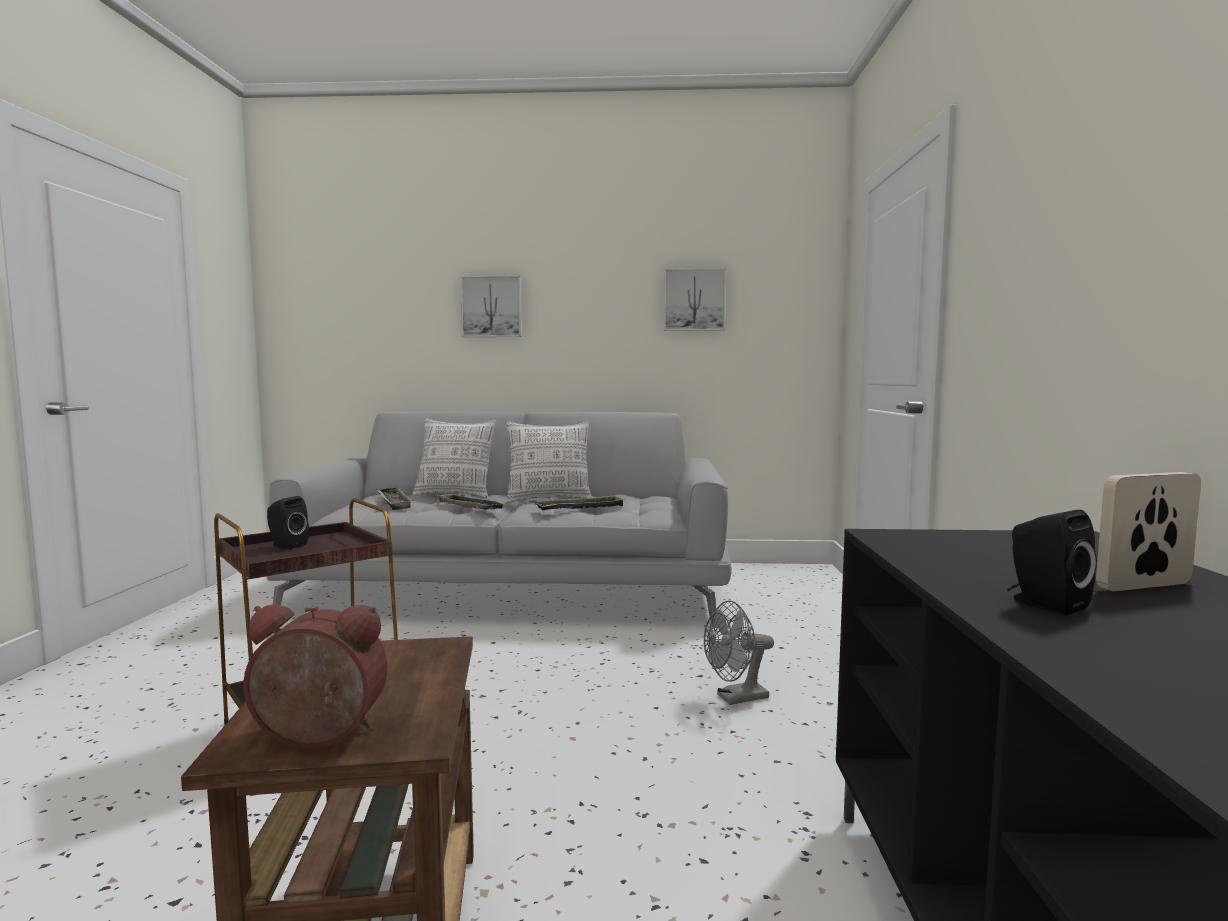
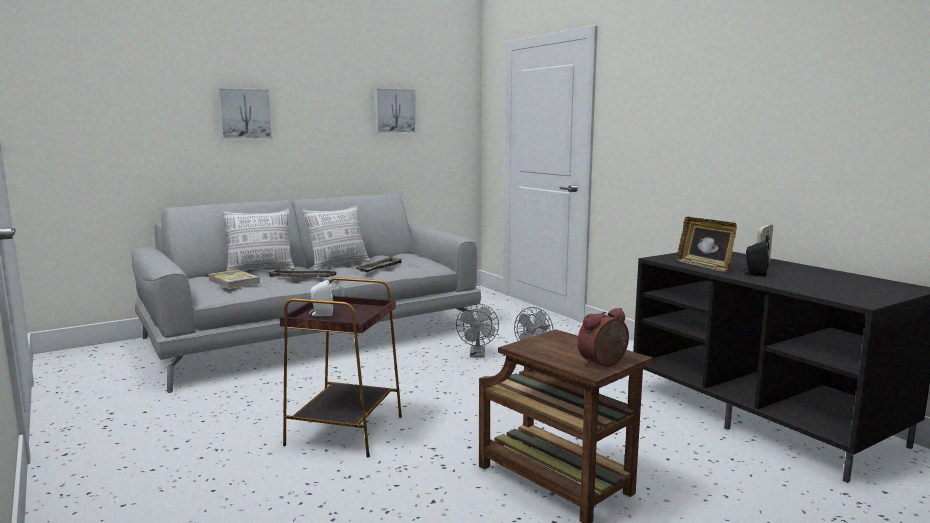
camera: 35 degrees left, 5 degrees up
black speaker [267,496,309,549] -> white speaker [309,280,334,316]
tray [375,487,414,510] -> book [208,270,260,289]
none -> grey fan [456,303,499,358]
none -> picture frame [676,217,737,272]

